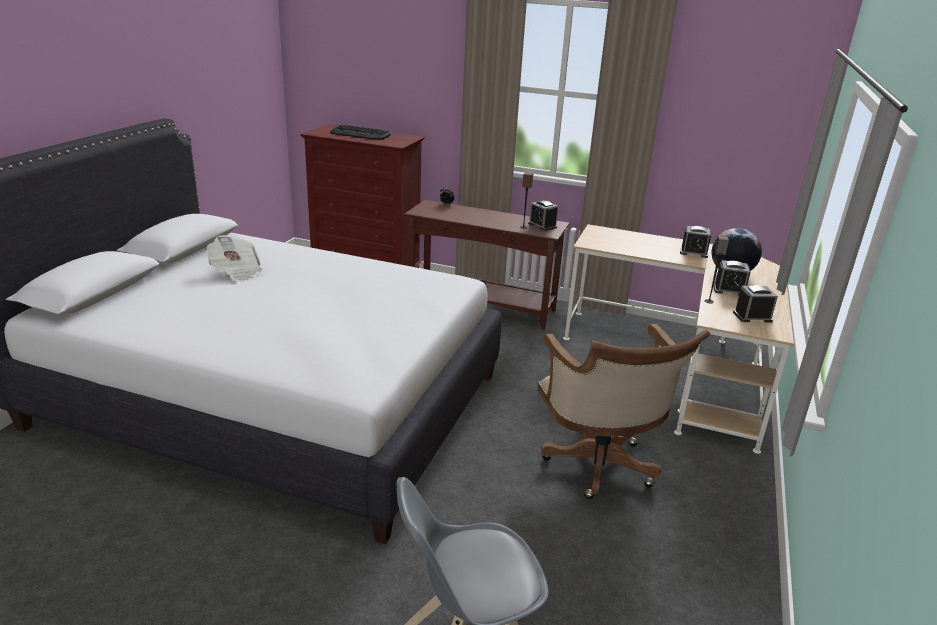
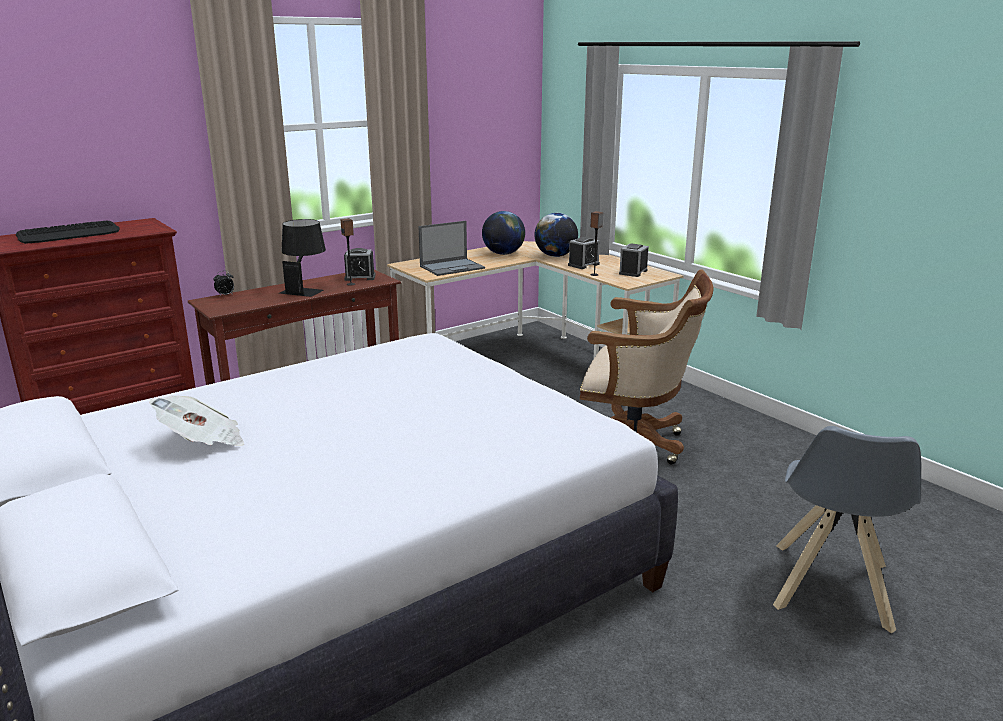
camera: 55 degrees left, 5 degrees down
alarm clock [680,226,711,258] -> globe [482,211,525,255]
none -> black table lamp [279,219,326,297]
none -> laptop [418,221,485,276]

